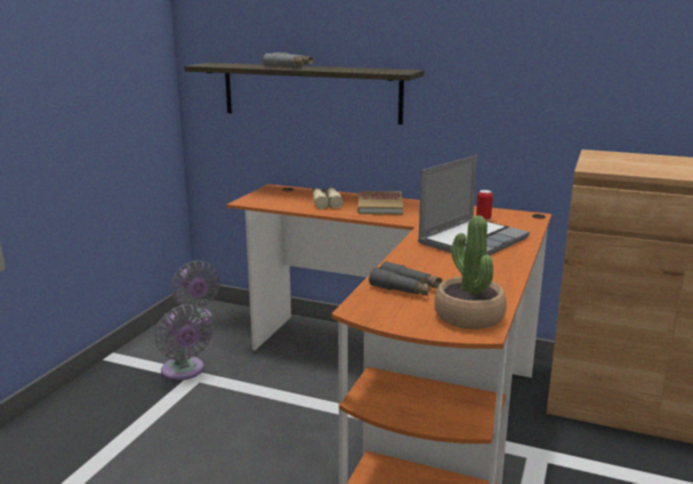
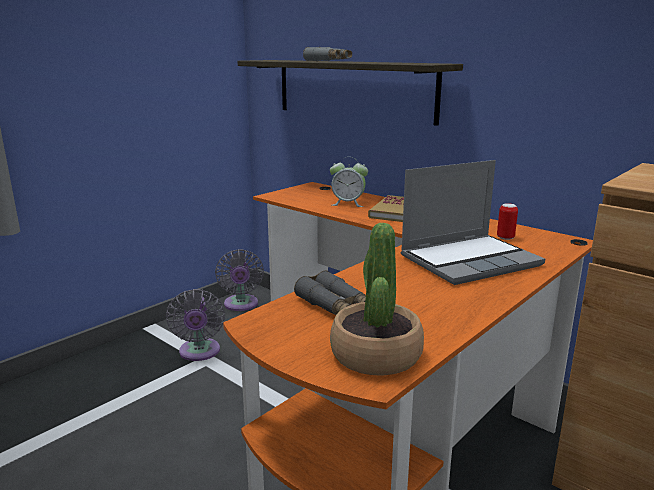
camera: 20 degrees right, 0 degrees up
beige binoculars [313,187,343,209] -> alarm clock [330,157,368,207]

